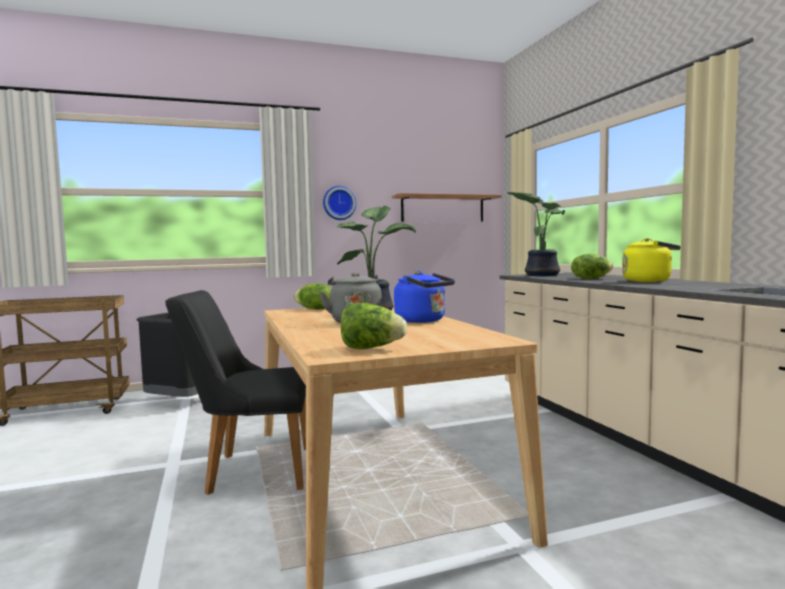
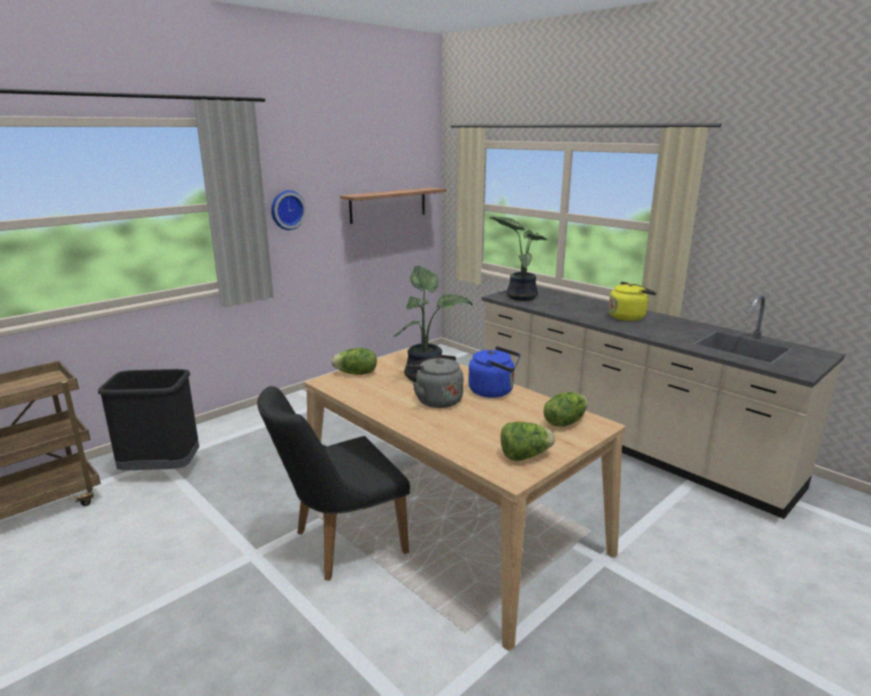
camera: 25 degrees left, 15 degrees up
lettuce [571,254,613,279] -> lettuce moved to [543,392,588,427]

